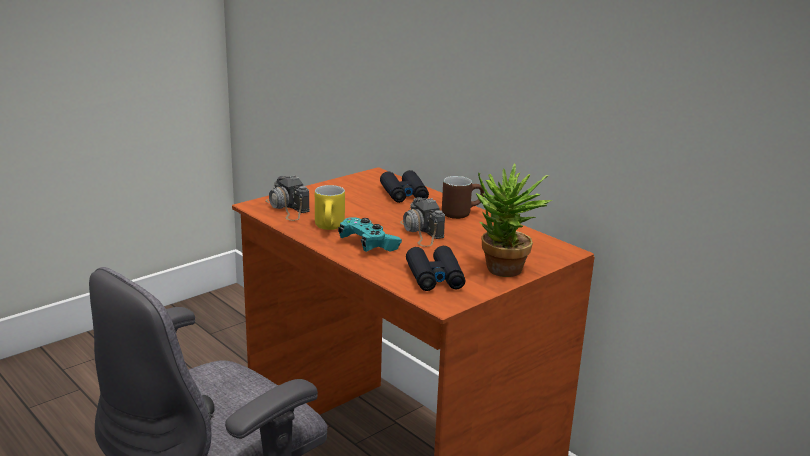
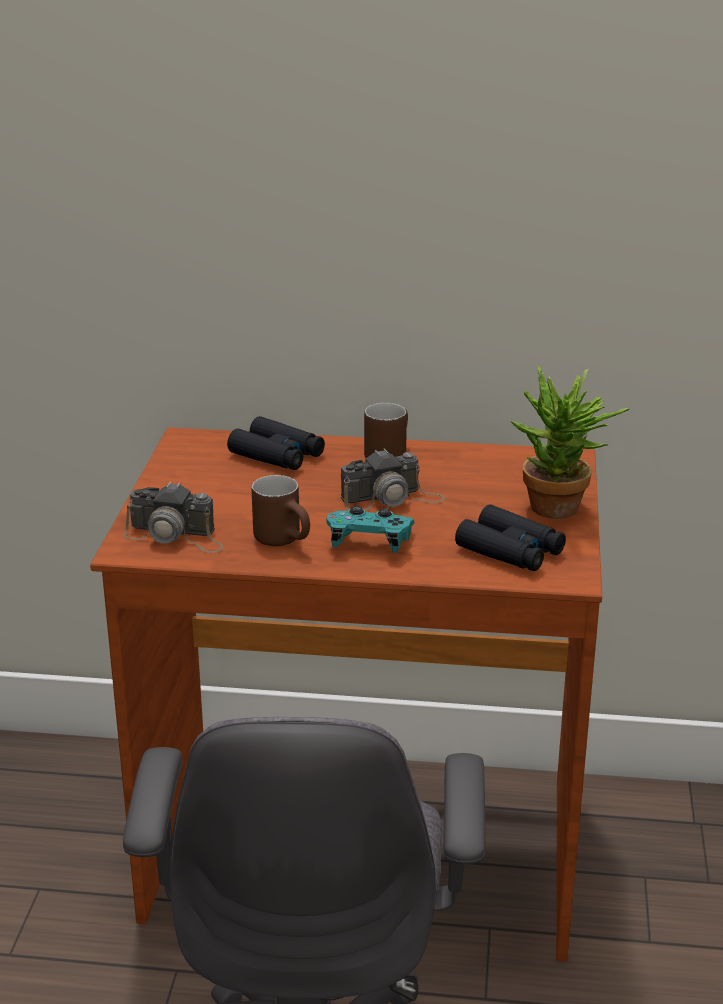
camera: 40 degrees left, 5 degrees up
yellow mug [315,185,345,230] -> brown mug [252,475,310,546]
camera [400,197,445,247] -> camera turned 45 degrees counterclockwise [341,449,445,511]

